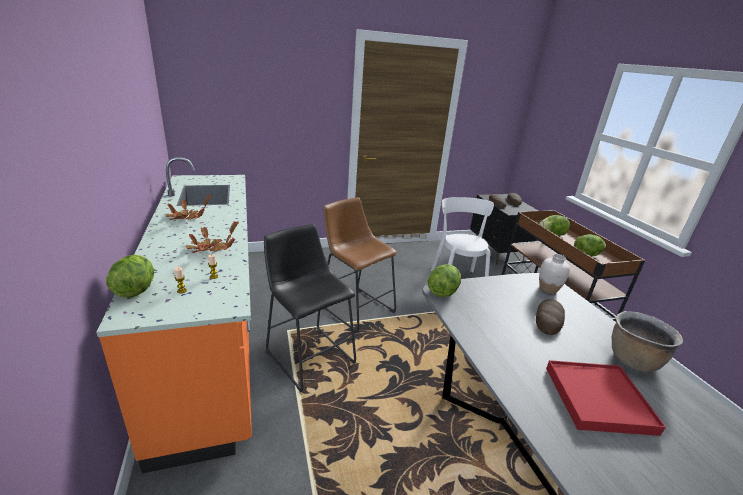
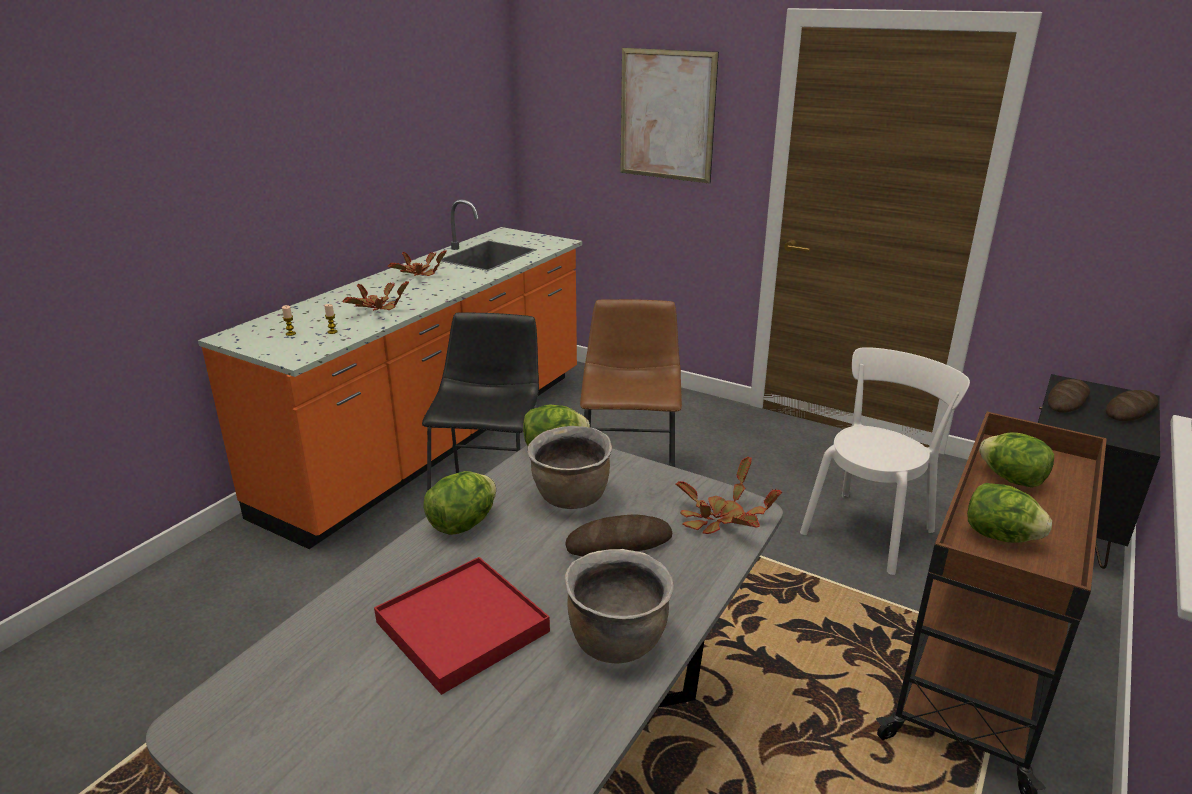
camera: 50 degrees right, 0 degrees up
lettuce [106,255,154,298] -> lettuce moved to [423,471,496,535]
white vase [539,254,570,294] -> potted plant [676,457,782,534]
none -> brown cooking pot [527,426,612,509]
none -> picture [620,48,719,184]

